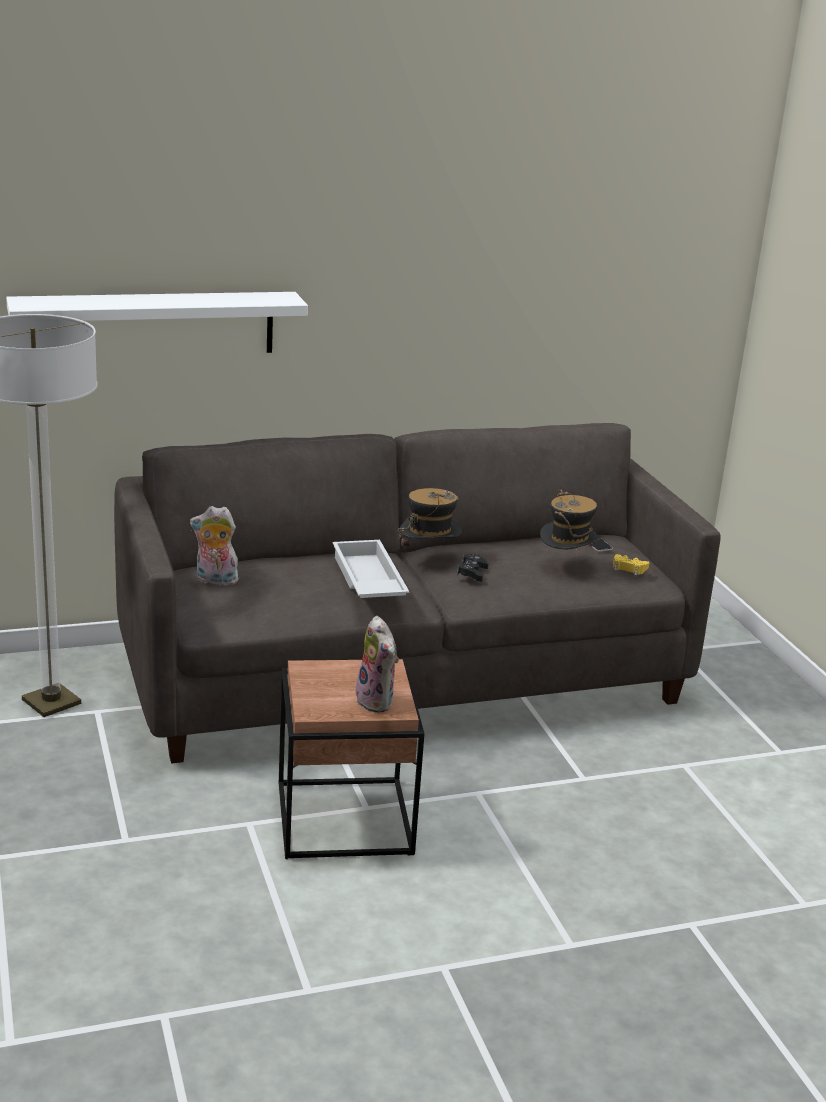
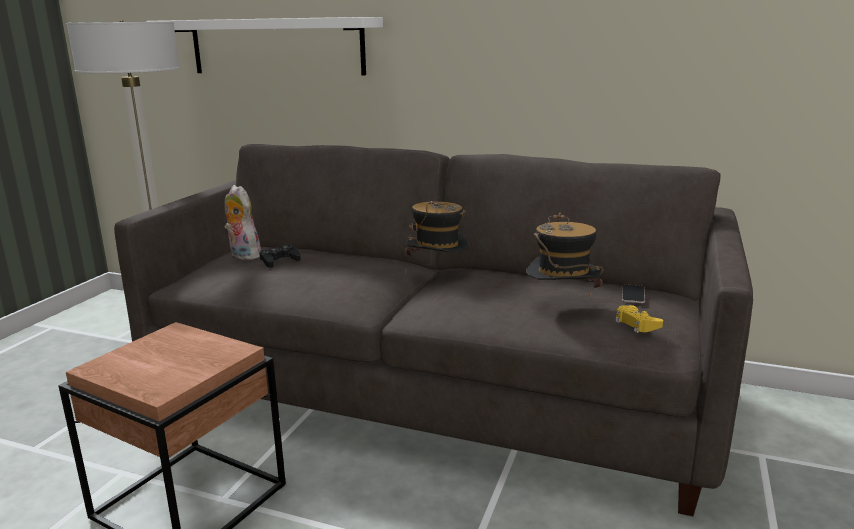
camera: 40 degrees right, 5 degrees down
white tray [333,540,409,598] -> none
plush toy [356,616,399,713] -> none
black game controller [457,554,488,582] -> black game controller moved to [259,245,301,268]

